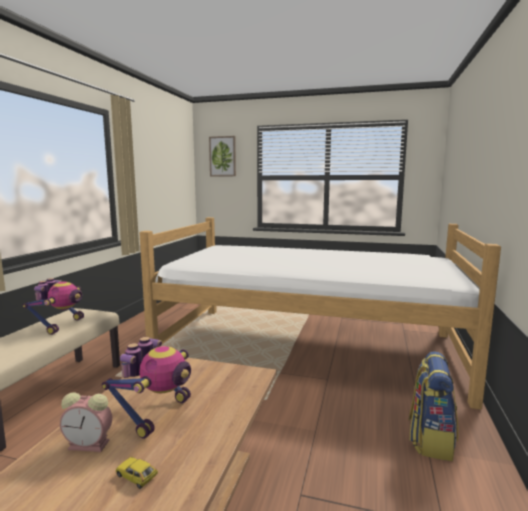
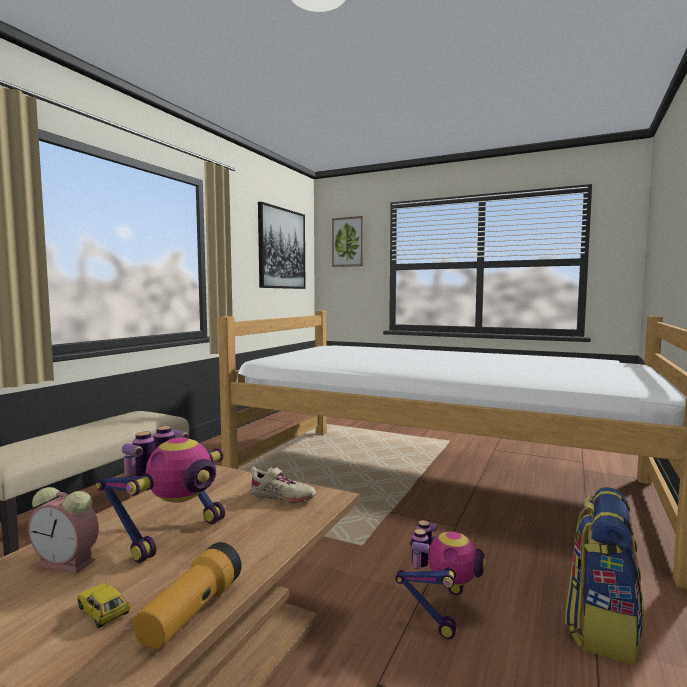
camera: 10 degrees right, 5 degrees down
toy robot [22,278,84,335] -> toy robot moved to [395,520,487,639]
none -> flashlight [134,542,242,649]
none -> beige shoe [250,467,316,503]
none -> picture [258,202,306,289]

